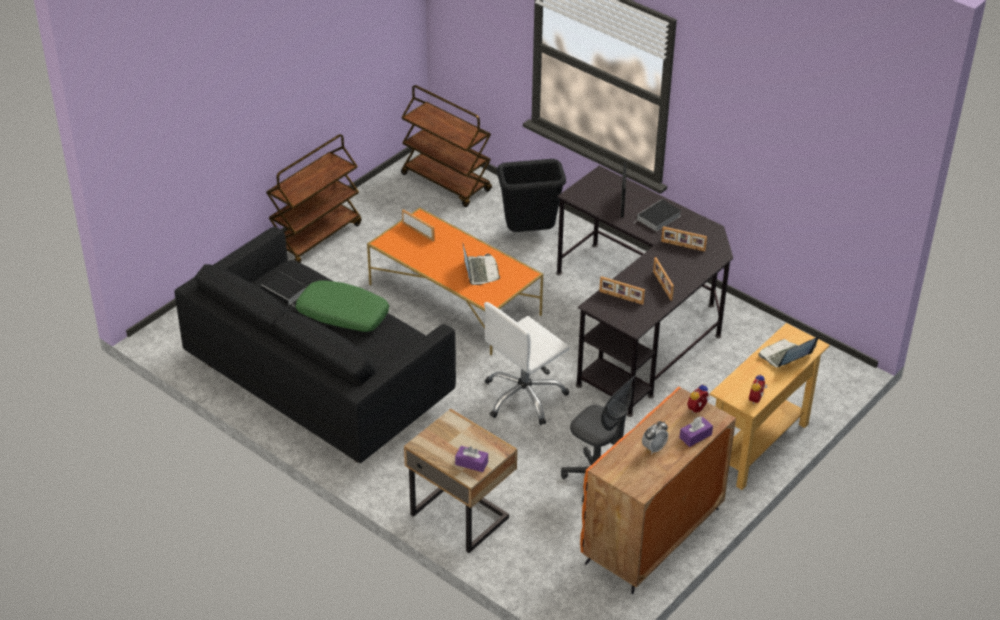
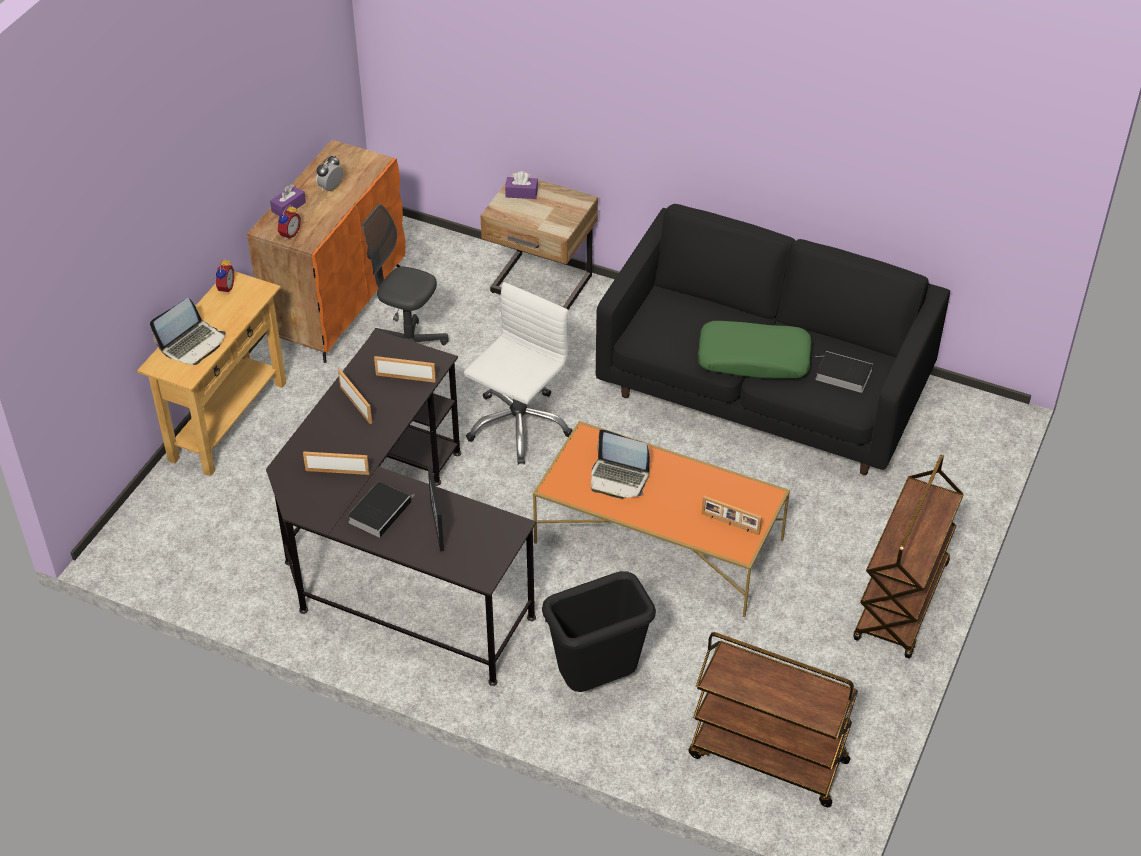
camera: 165 degrees right, 5 degrees up
laptop [463,244,500,285] -> laptop turned 45 degrees counterclockwise [591,429,650,499]

